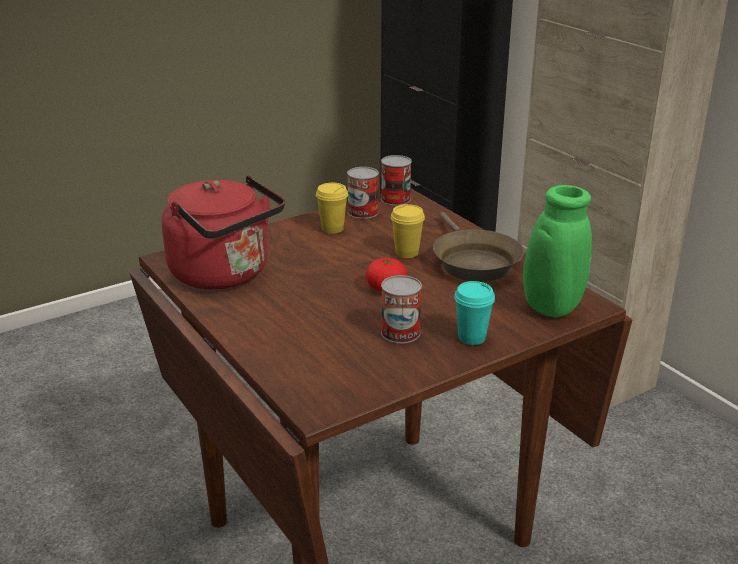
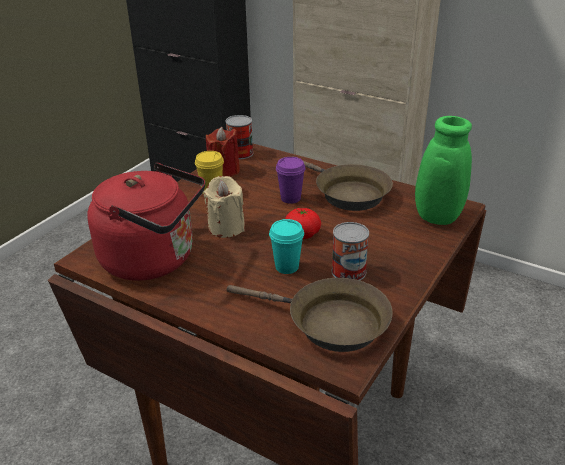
camera: 25 degrees left, 5 degrees up
can [347,167,379,219] -> red candle [206,127,240,177]
yellow cup [391,204,425,258] -> purple cup [276,157,306,204]
turquoise cup [454,281,495,345] -> turquoise cup moved to [269,219,304,274]
none -> beige candle [203,176,245,238]
none -> brown frying pan [227,278,393,352]

